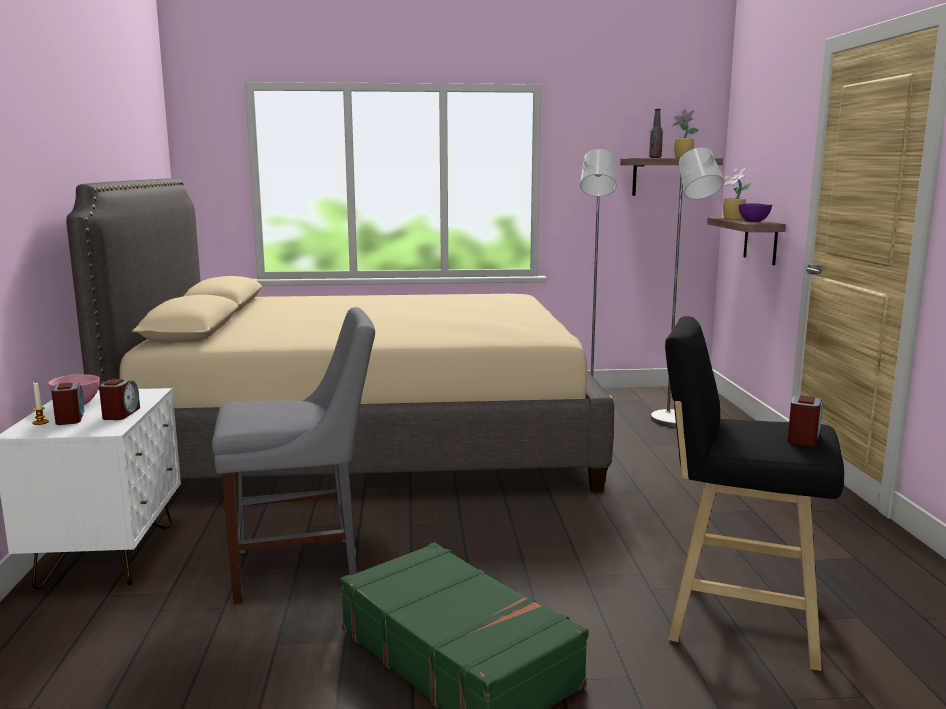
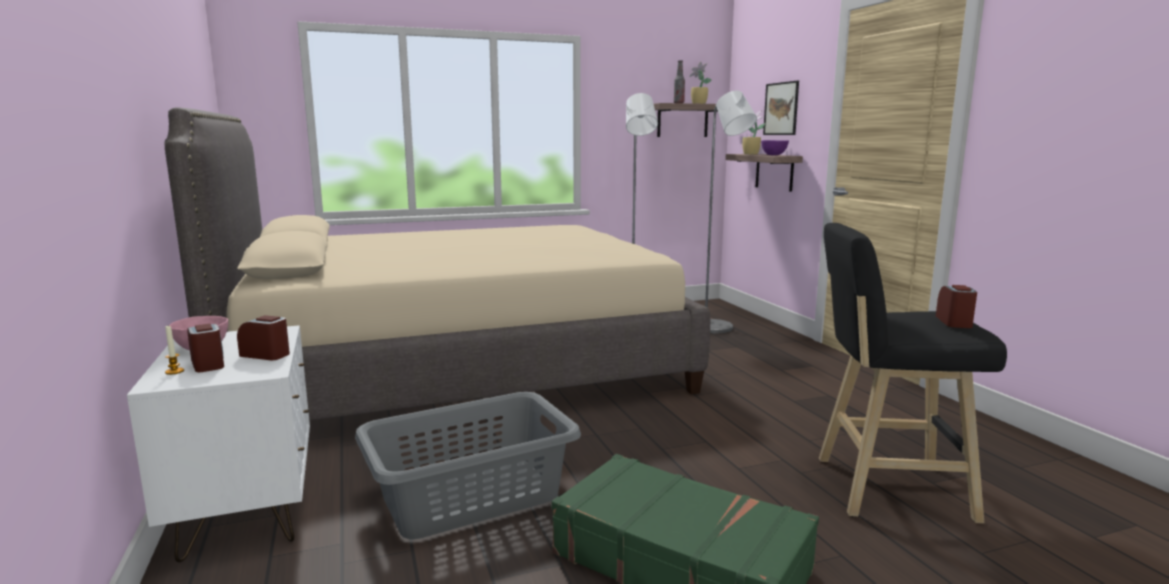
camera: 15 degrees left, 0 degrees up
alarm clock [99,379,140,420] -> alarm clock turned 60 degrees counterclockwise [237,315,290,360]
grey chair [212,307,375,604] -> grey laundry basket [355,392,581,539]
none -> picture [763,81,799,135]

